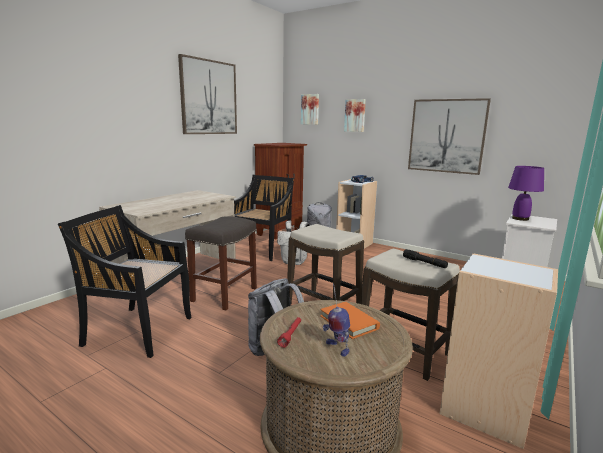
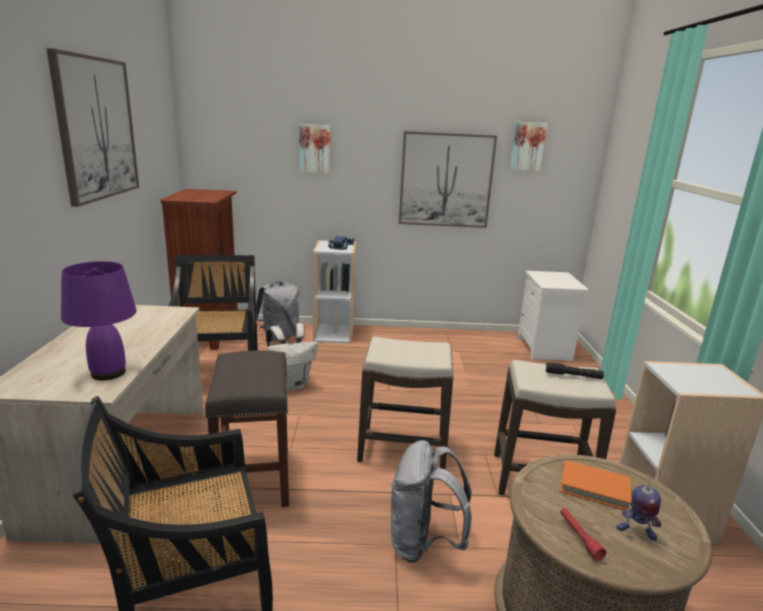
camera: 35 degrees left, 5 degrees up
picture [301,94,319,125] -> picture moved to [510,122,548,171]
purple table lamp [508,166,544,221] -> purple table lamp moved to [61,261,137,380]

